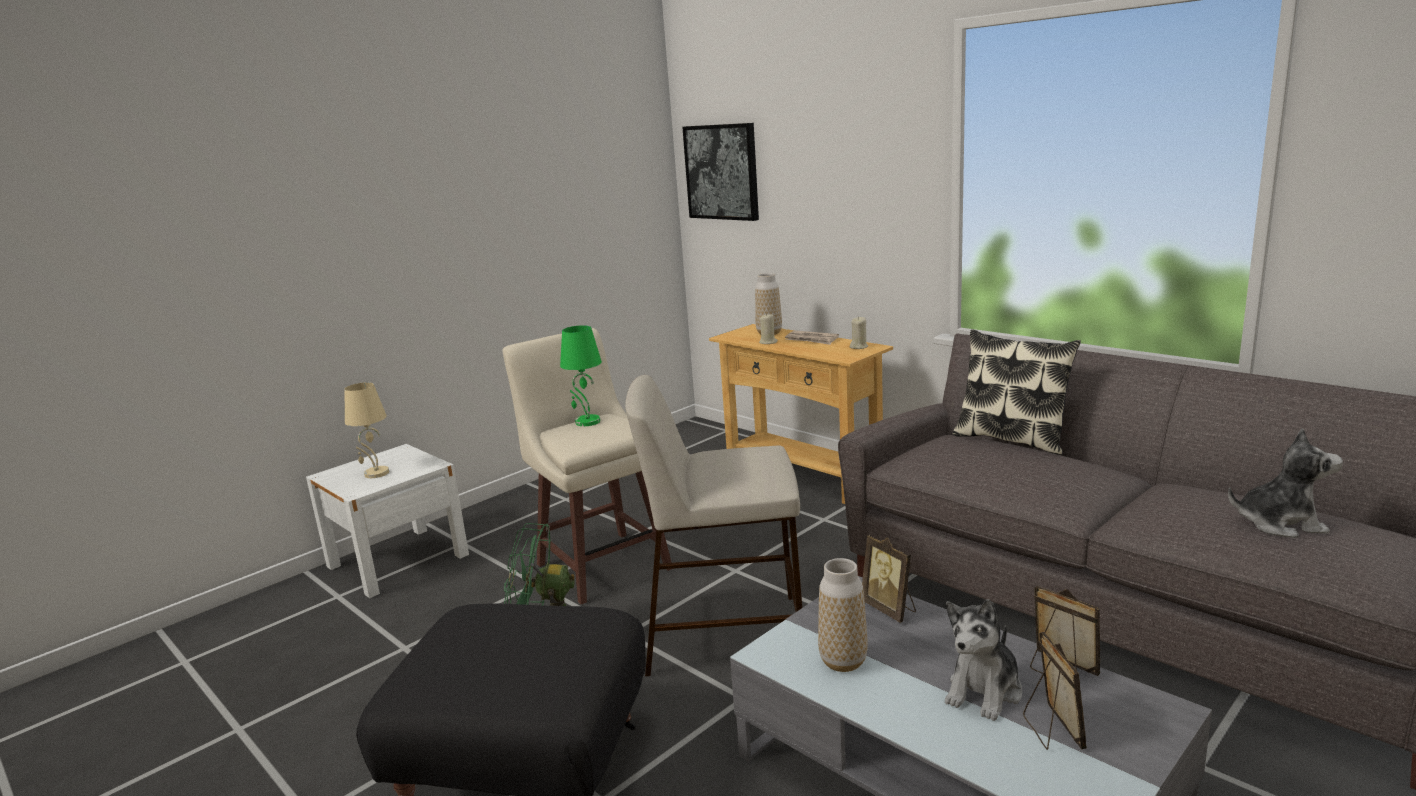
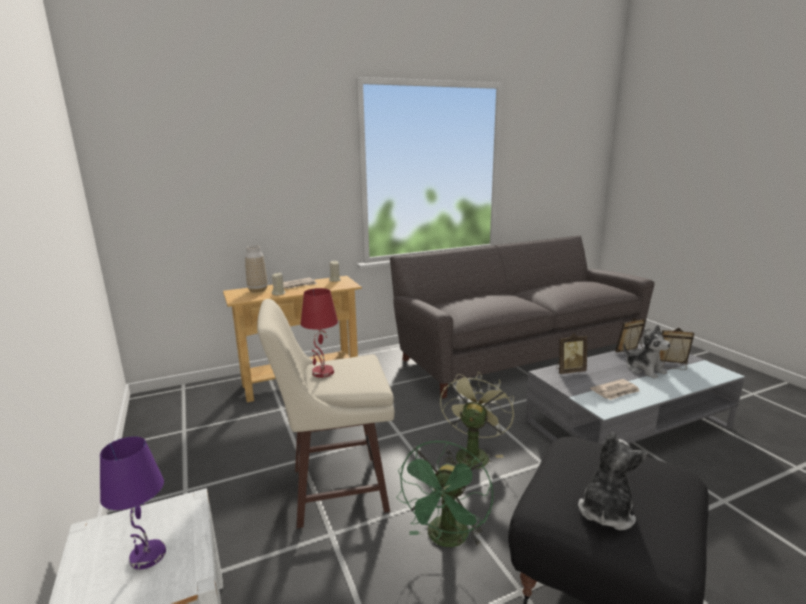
camera: 70 degrees left, 0 degrees up
beige table lamp [344,382,389,478] -> purple table lamp [100,436,166,569]
green table lamp [560,325,602,426] -> red table lamp [301,288,338,378]
beige stool [625,375,802,676] -> green fan [440,372,514,469]
picture [682,123,759,221] -> none
vase [818,558,868,672] -> newspaper [590,379,640,400]
pillow [953,329,1081,455] -> none
plush toy [1228,428,1343,538] -> plush toy moved to [578,432,648,530]

